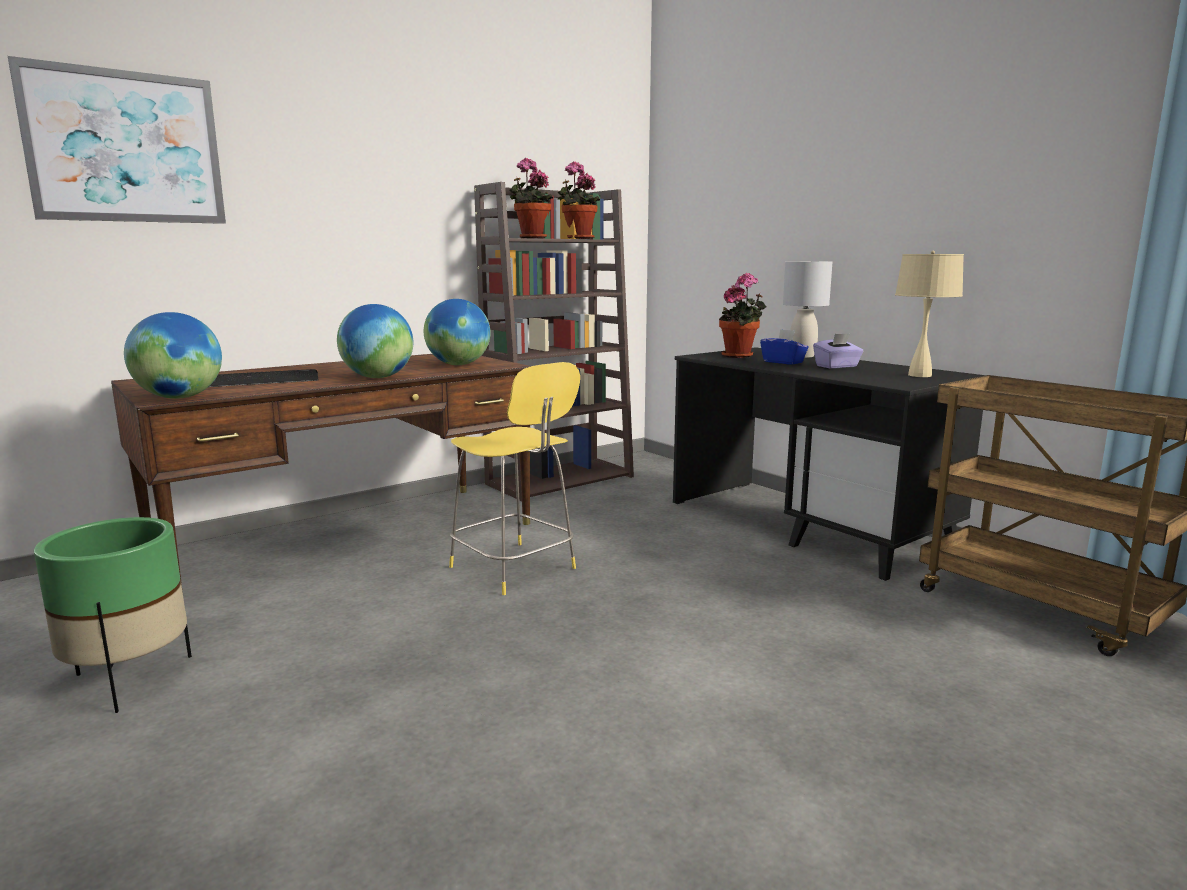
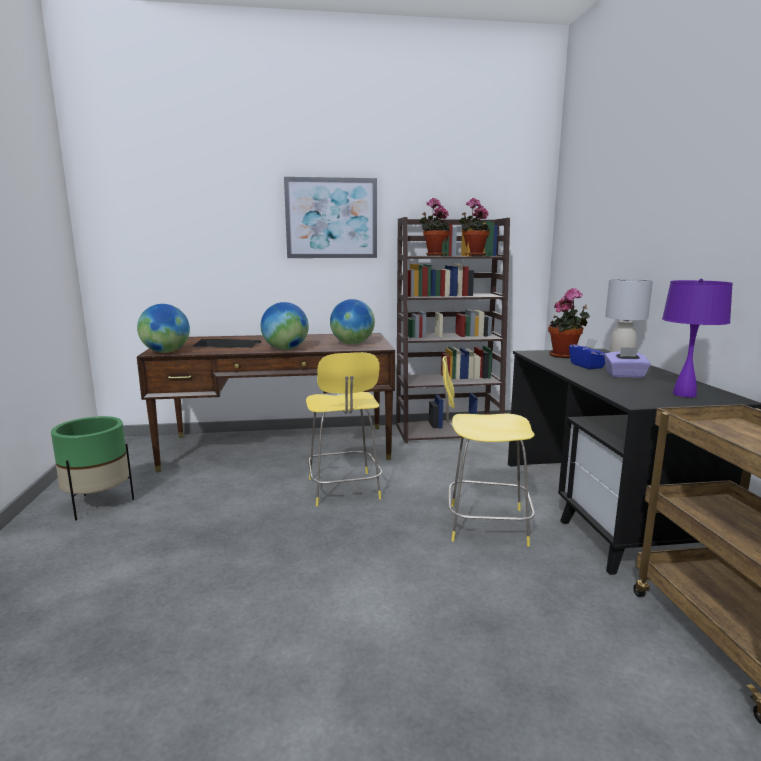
camera: 30 degrees right, 0 degrees up
picture [7,56,226,224] -> picture moved to [284,177,377,258]
beige table lamp [895,251,964,377] -> purple table lamp [662,279,733,398]
none -> yellow stool [442,356,535,547]

